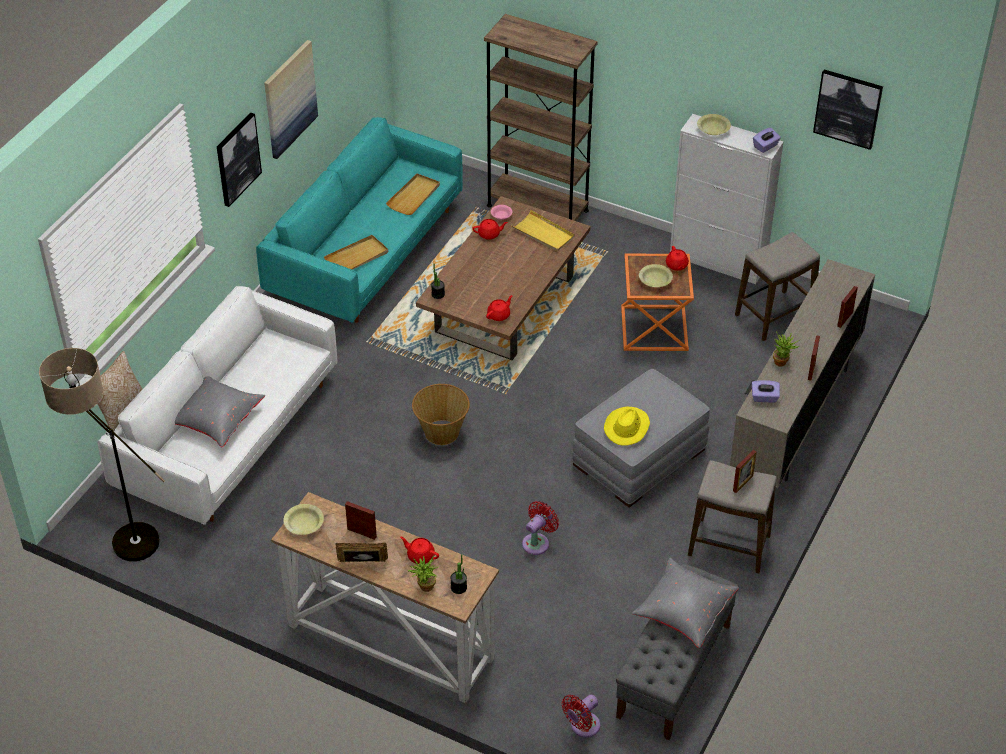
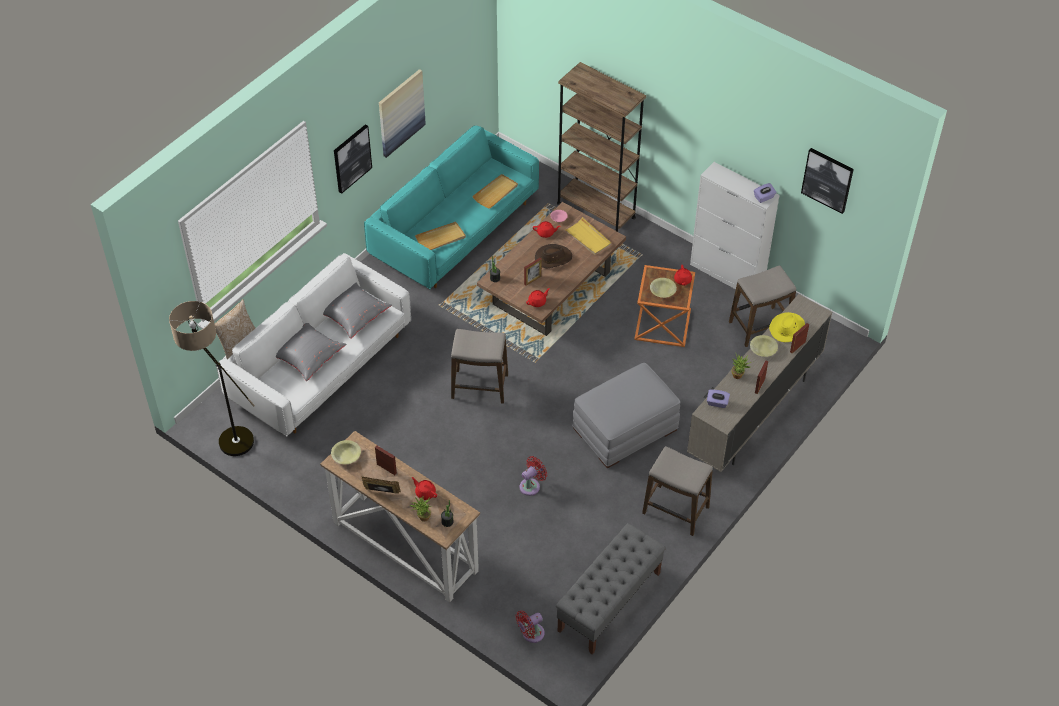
camera: 10 degrees right, 5 degrees up
basket [412,384,470,445] -> stool [451,329,508,404]
yellow hat [604,407,650,446] -> yellow hat moved to [769,312,805,342]
grey pillow [632,557,739,648] -> grey pillow moved to [323,283,392,339]
yellow bowl [697,114,731,135] -> yellow bowl moved to [750,335,778,357]
picture frame [733,450,757,493] -> picture frame moved to [524,258,542,286]
none -> brown hat [535,244,572,268]

